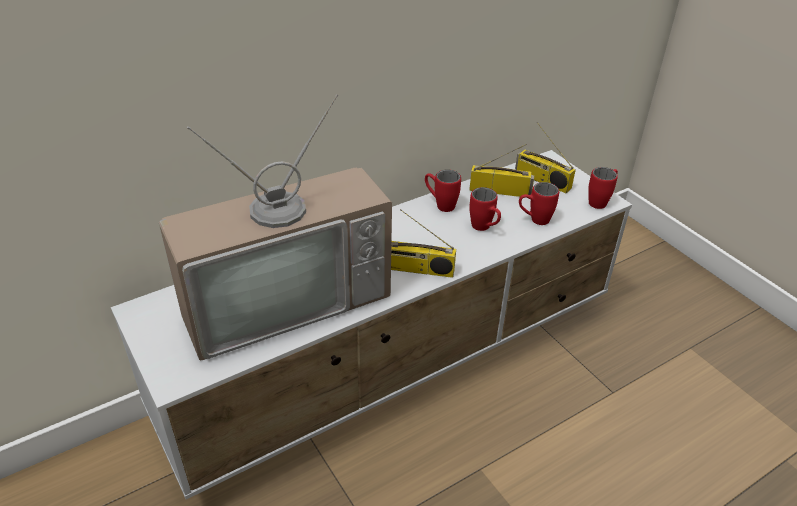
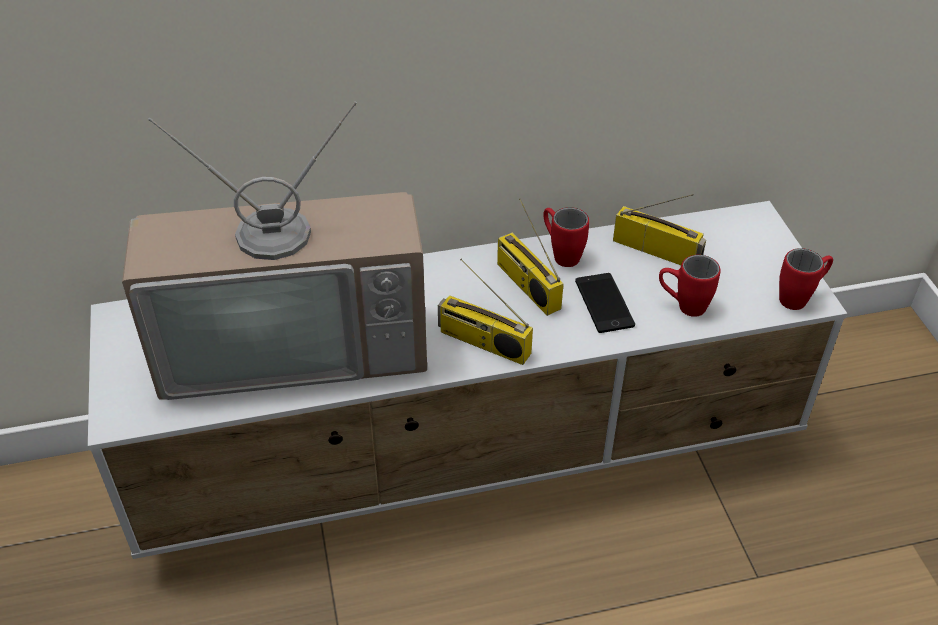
camera: 20 degrees right, 5 degrees up
red mug [469,187,501,231] -> phone [575,273,635,333]
radio [515,122,576,193] -> radio moved to [497,198,564,316]

